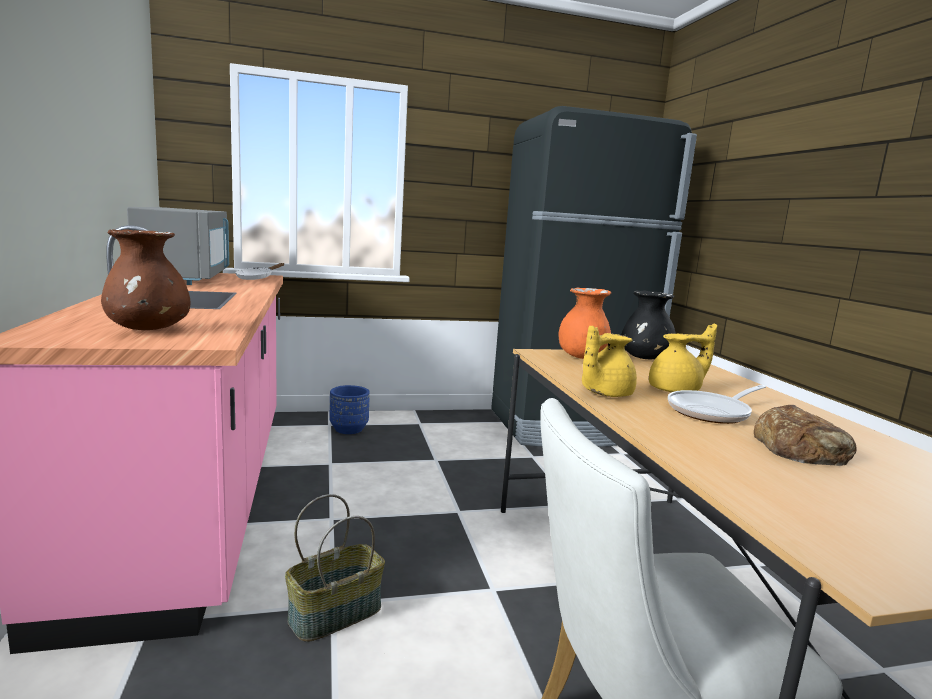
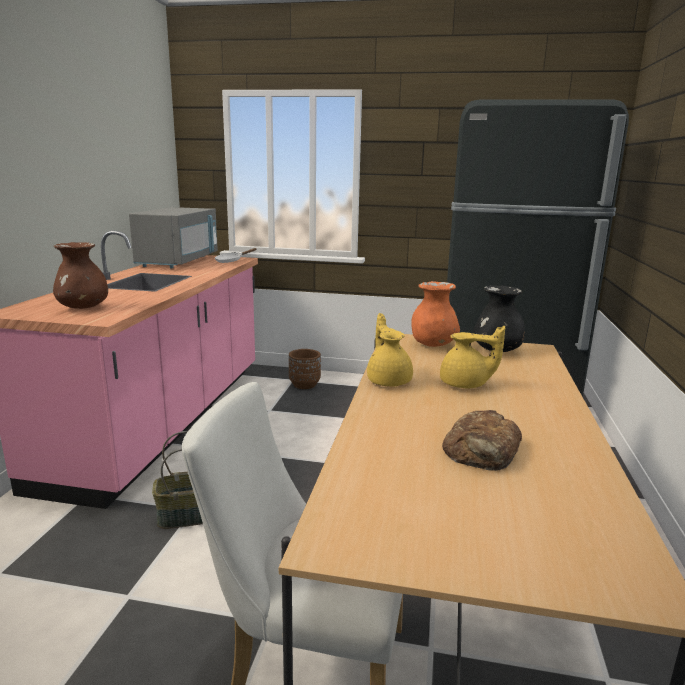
camera: 25 degrees right, 5 degrees up
blue planter [329,385,370,434] -> brown planter [289,349,321,389]
yellow teapot [582,326,637,397] -> yellow teapot turned 90 degrees clockwise [367,313,413,387]
frying pan [668,385,766,424] -> none

